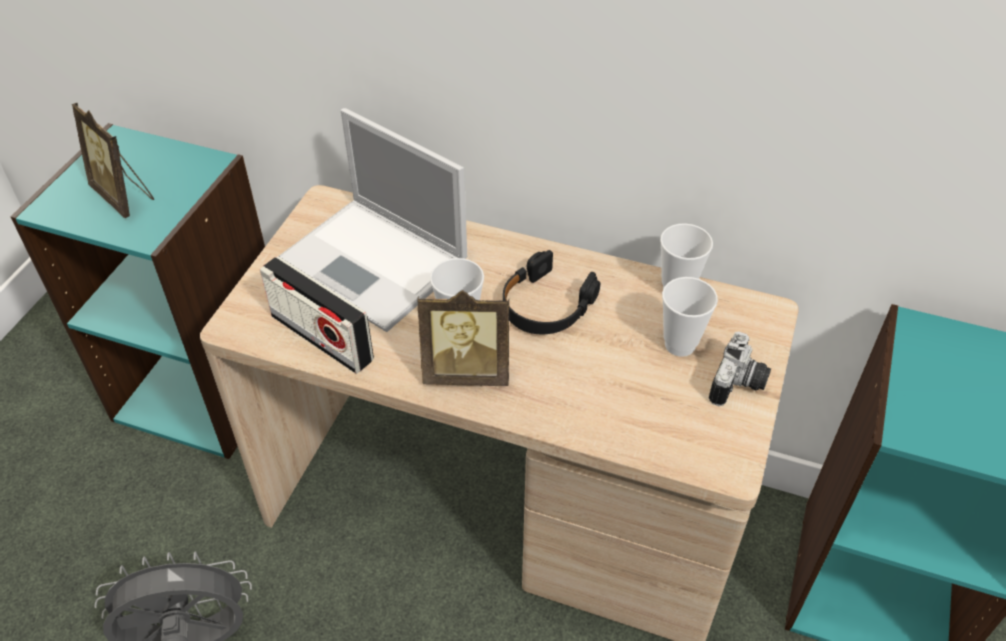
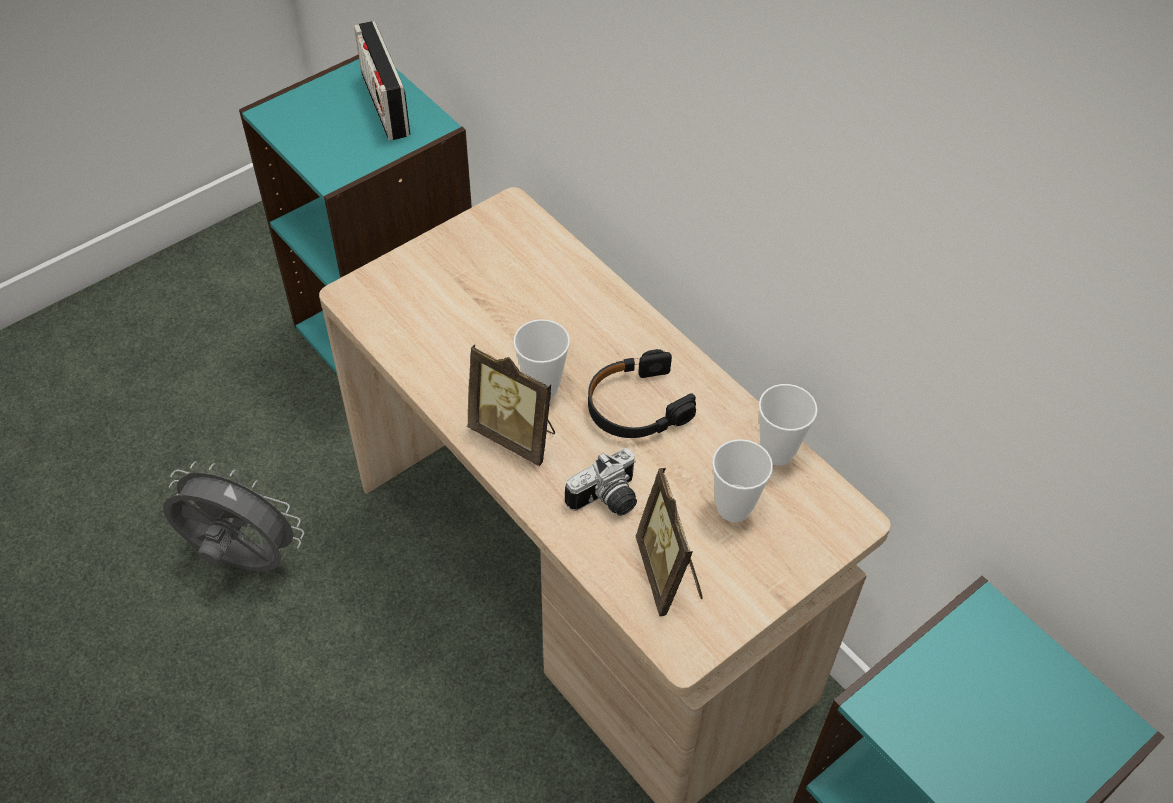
camera: 30 degrees right, 5 degrees up
picture frame [72,103,154,218] -> picture frame moved to [636,468,703,616]
radio [260,256,374,374] -> radio moved to [354,21,410,140]
laptop [279,108,467,332] -> none
camera [709,331,771,406] -> camera moved to [565,448,637,516]

